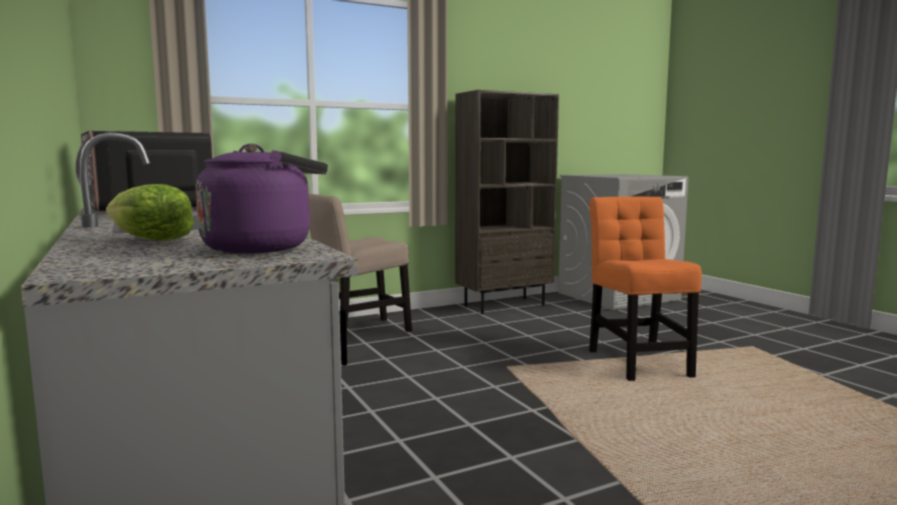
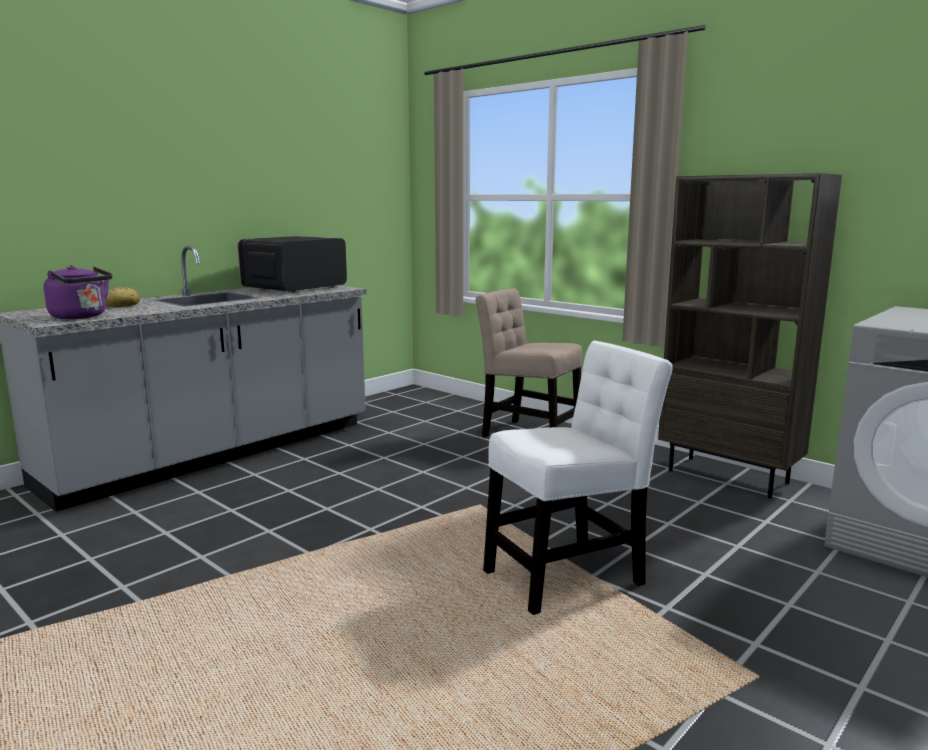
camera: 70 degrees right, 5 degrees up
lettuce [106,184,194,241] -> bread [105,286,140,308]
orange chair [589,196,702,381] -> white chair [483,341,673,615]

